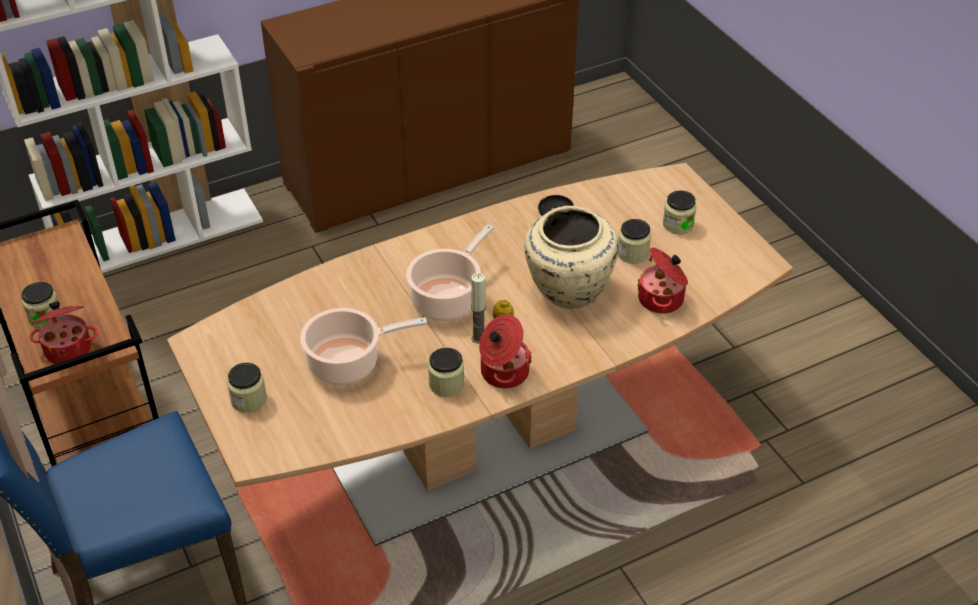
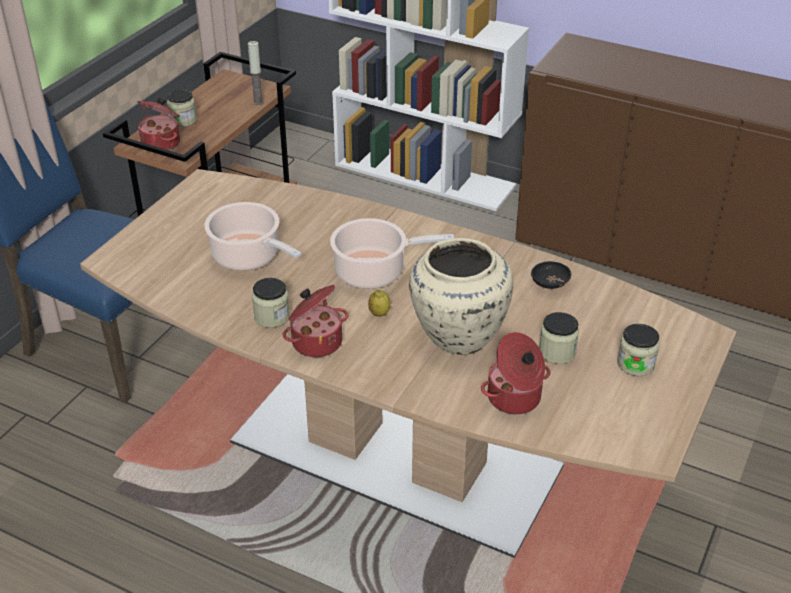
camera: 55 degrees right, 5 degrees down
jar [227,363,267,413] -> none
candle [471,273,486,344] -> candle moved to [248,41,264,105]

